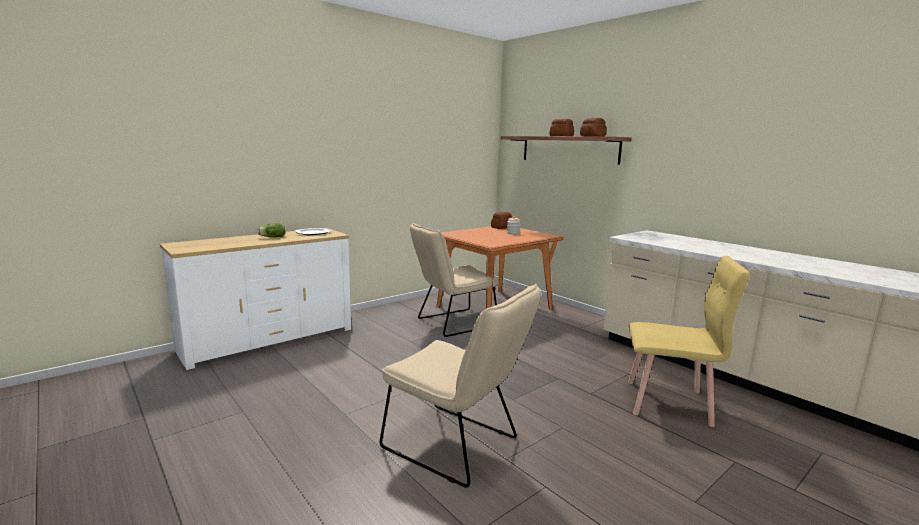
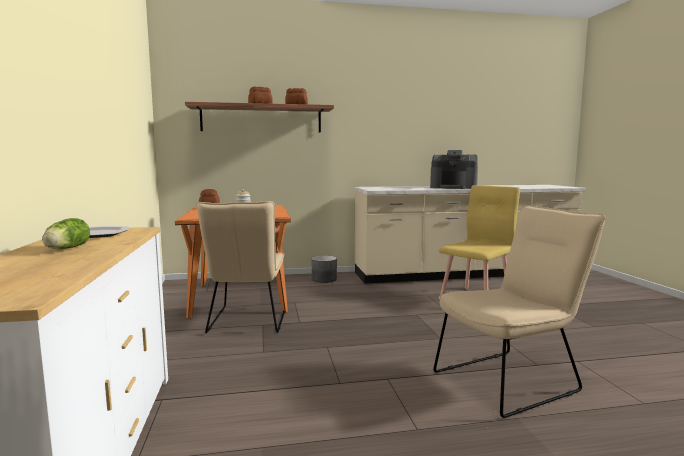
camera: 60 degrees left, 5 degrees down
none -> grey planter [312,255,337,283]
none -> coffee machine [430,150,478,189]

